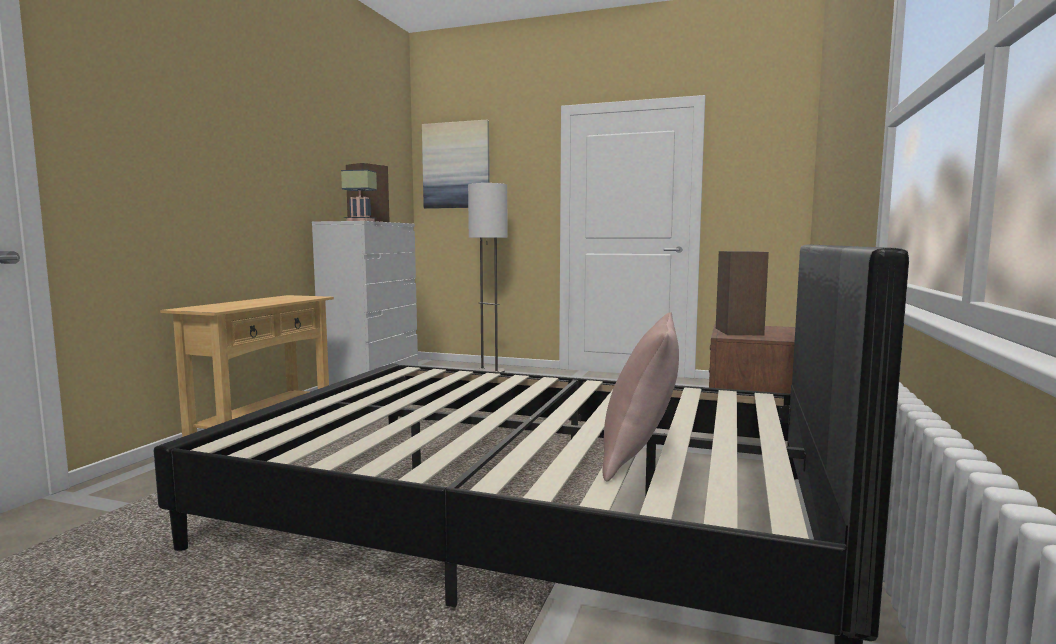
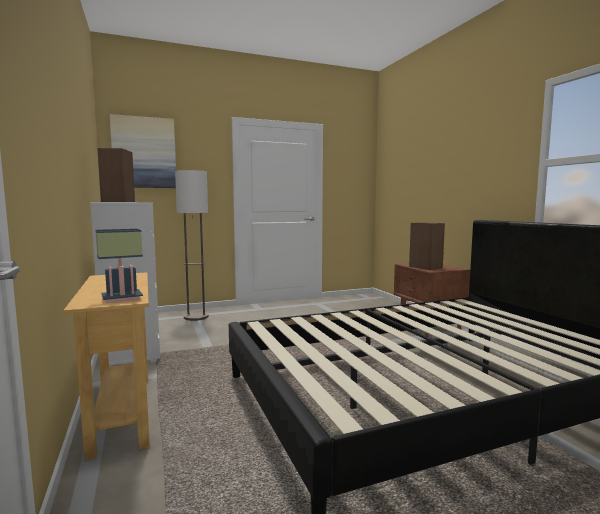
camera: 40 degrees left, 0 degrees up
table lamp [341,169,377,221] -> table lamp moved to [95,229,143,303]
pink pillow [602,312,679,481] -> none

